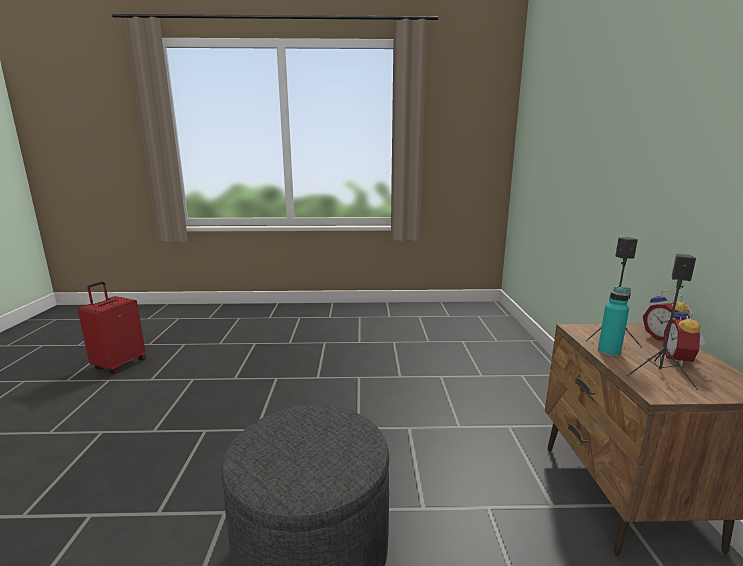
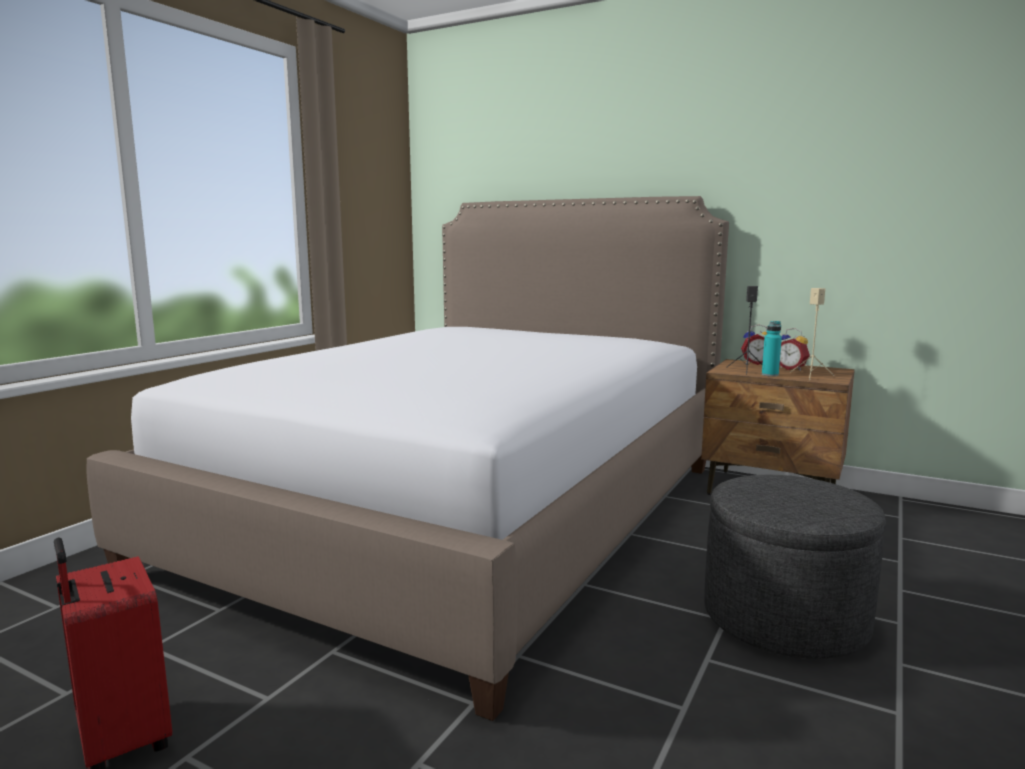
camera: 60 degrees left, 5 degrees down
black speaker [627,254,698,390] -> beige speaker [791,288,834,380]
none -> bed [86,196,729,721]

